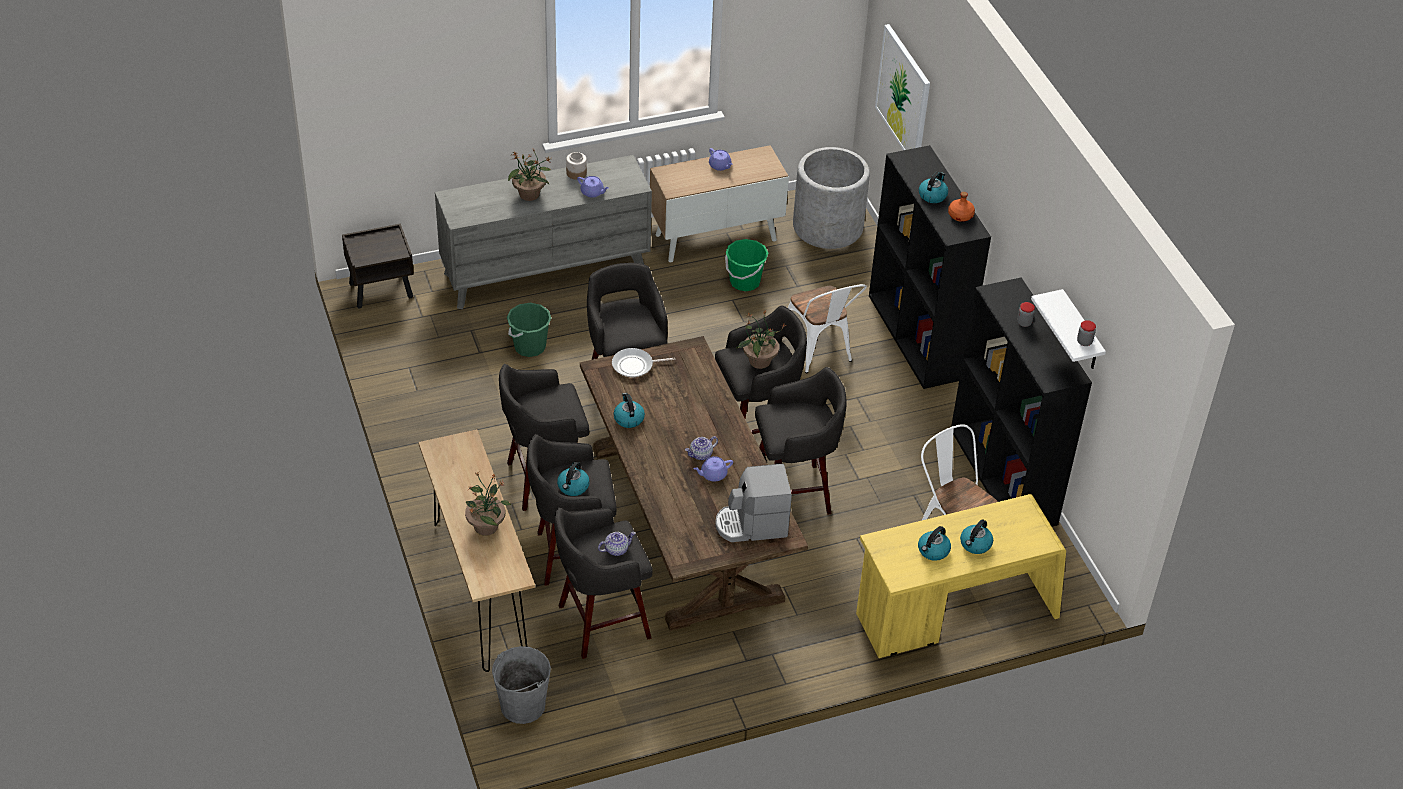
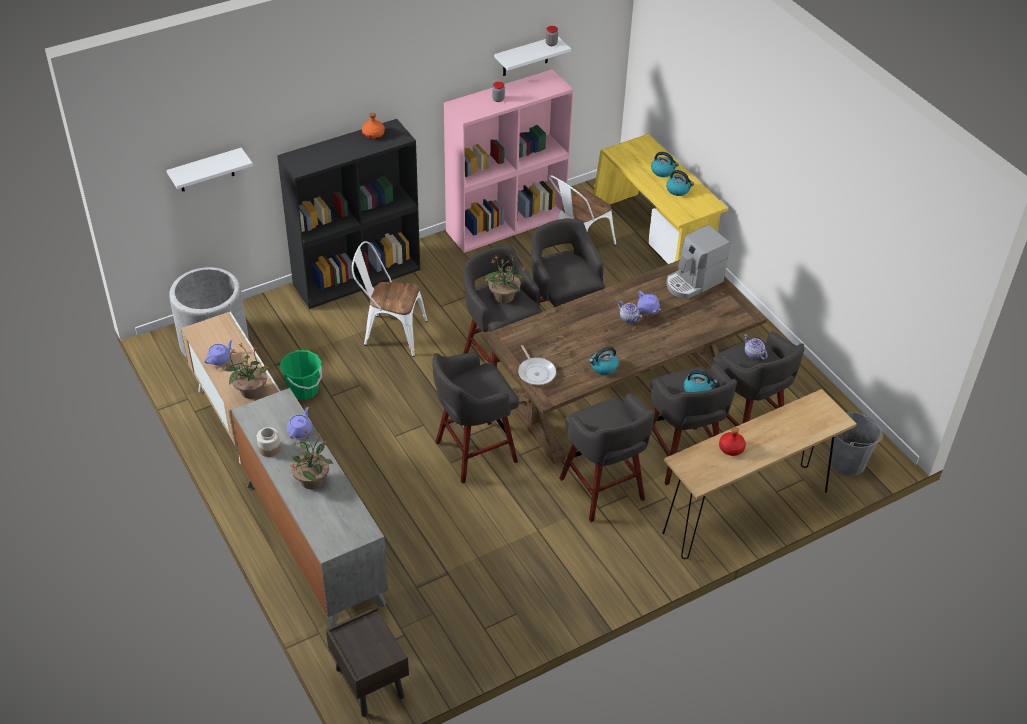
camera: 100 degrees left, 0 degrees up
potted plant [465,472,511,536] -> potted plant moved to [223,343,270,399]
green bucket [507,303,551,357] -> none
coffee machine [715,464,792,542] -> coffee machine turned 75 degrees clockwise [666,225,730,298]
white chair [788,284,867,373] -> white chair turned 135 degrees counterclockwise [352,241,428,357]
picture [875,24,930,150] -> white shelf [166,148,253,192]
kettle [919,171,948,203] -> none
black bookcase [951,277,1092,527] -> pink bookcase [444,69,573,253]
none -> red bottle [719,427,746,456]

